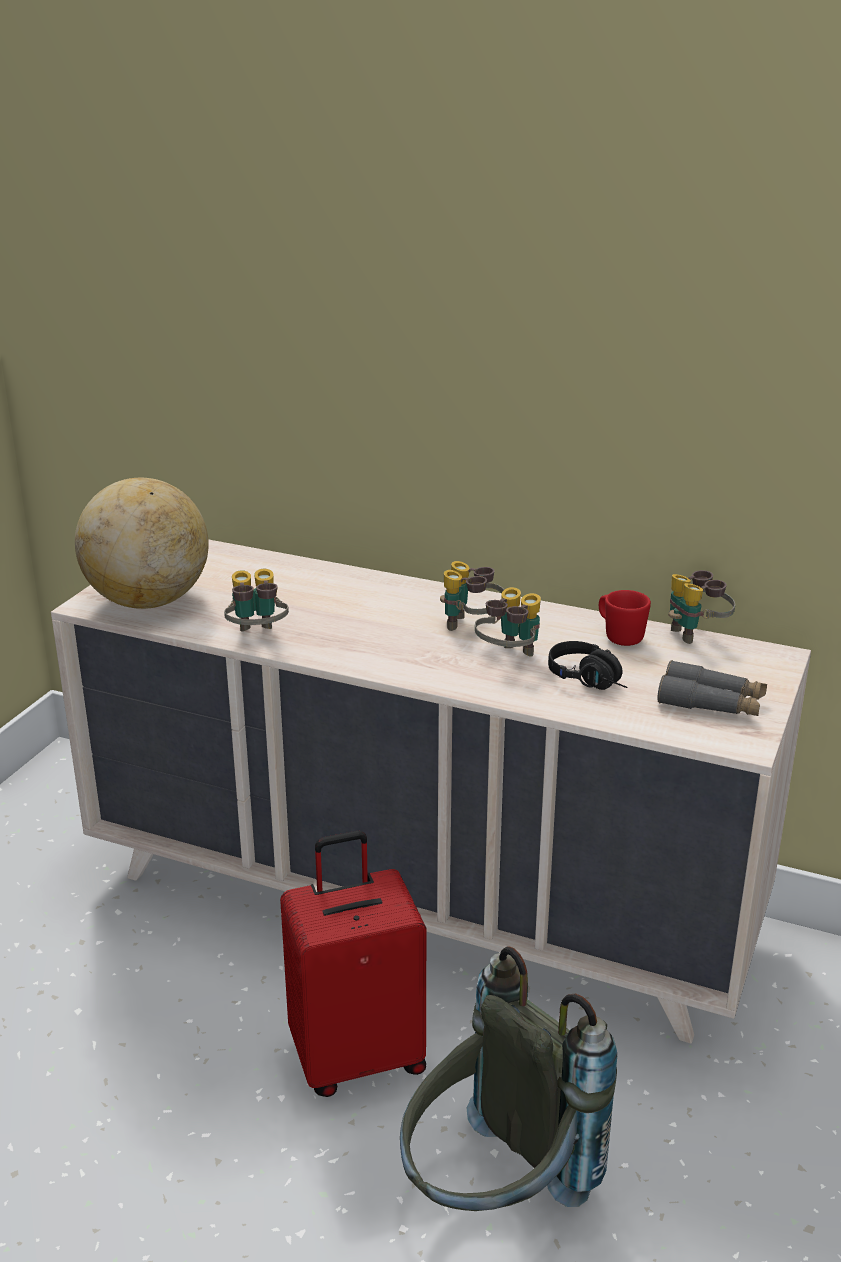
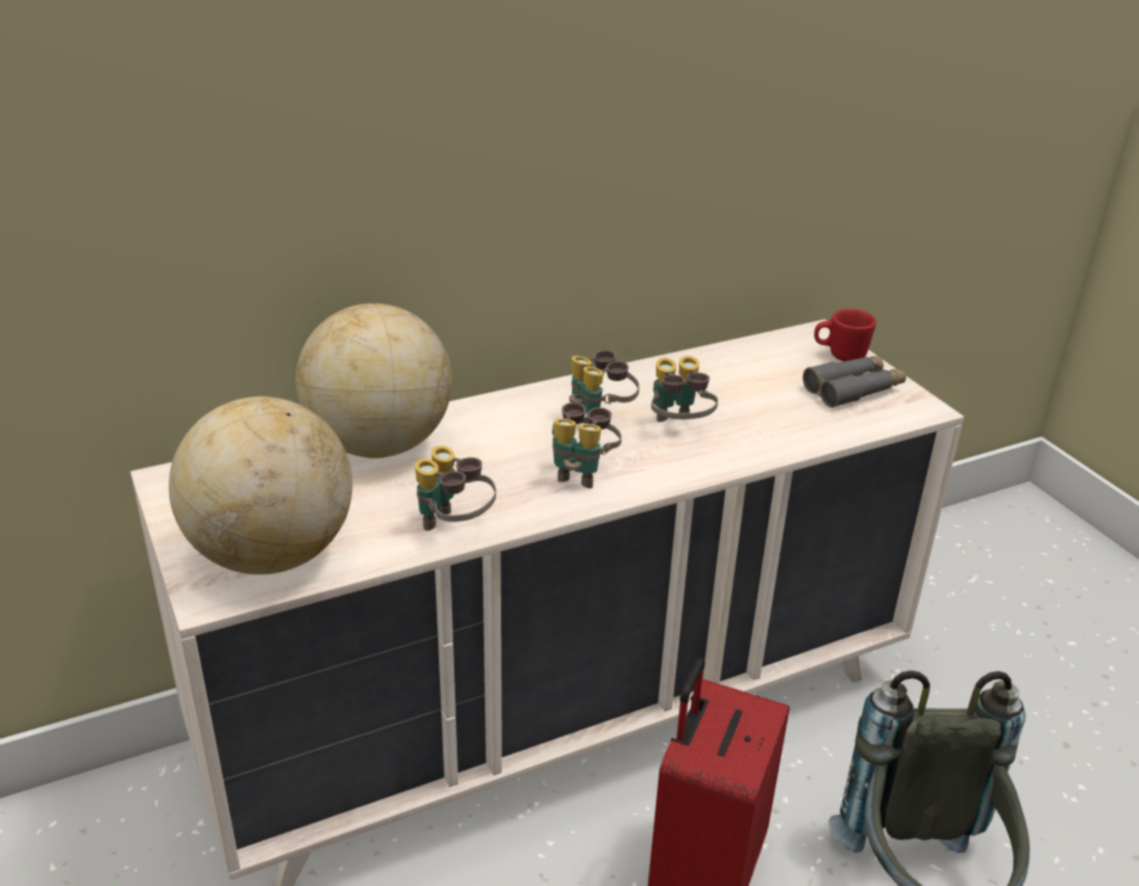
camera: 50 degrees left, 5 degrees up
black headphones [548,641,627,690] -> none
red mug [599,590,651,646] -> red mug moved to [814,309,876,361]
binoculars [668,570,735,644] -> binoculars moved to [552,402,622,488]
none -> globe [295,303,452,458]

